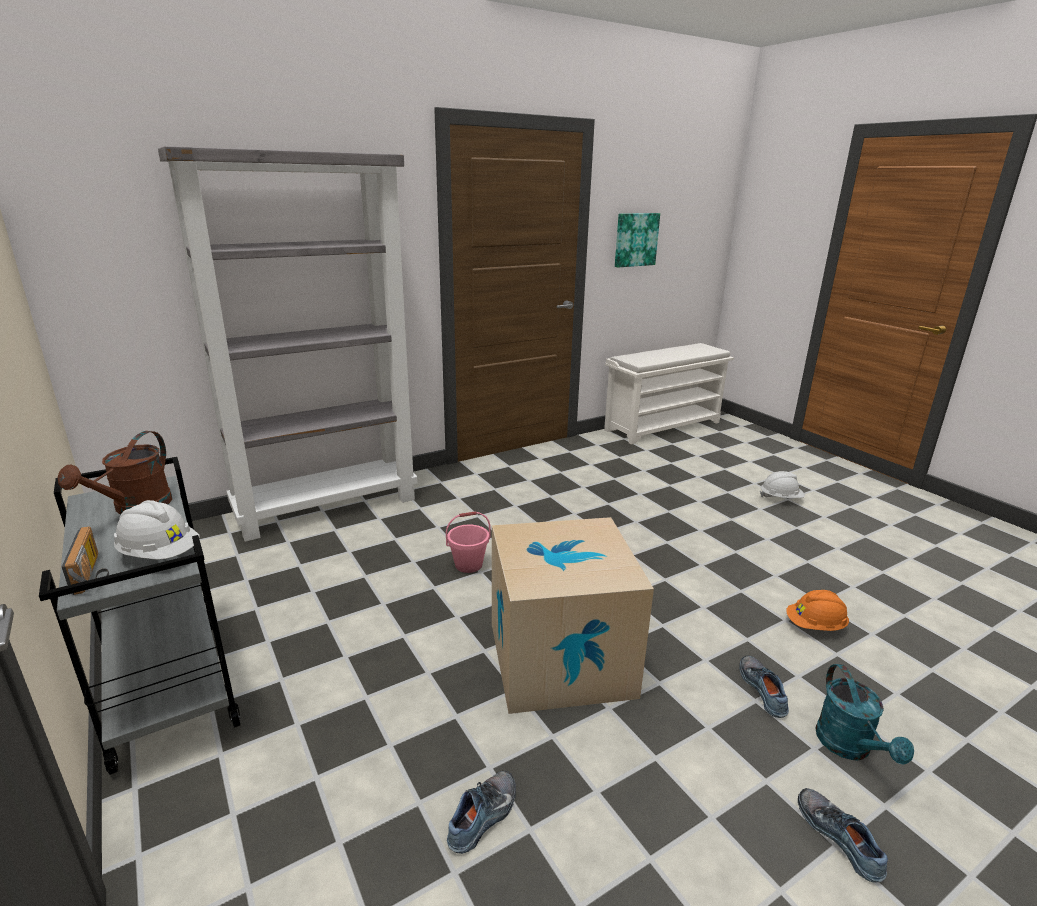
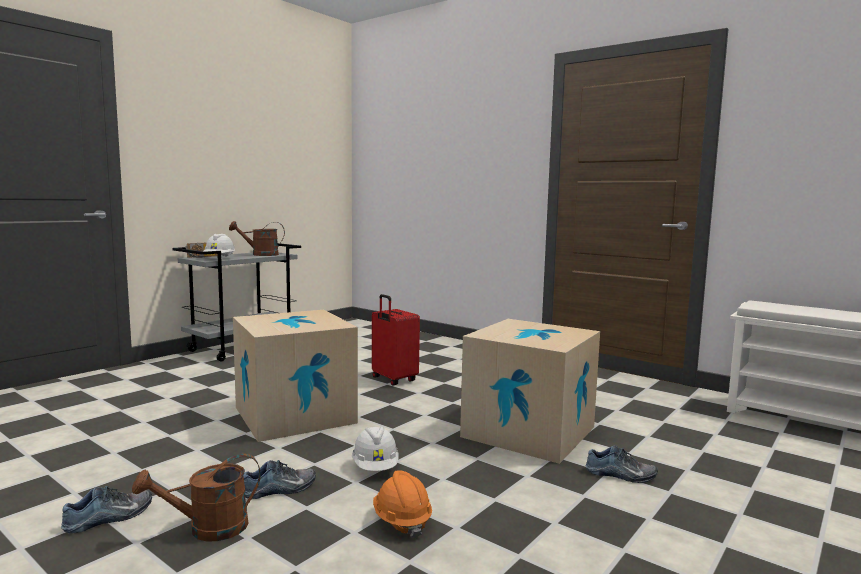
camera: 70 degrees right, 15 degrees down
grey bookcase [158,146,418,542] -> none
pink bucket [446,511,490,573] -> red suitcase [372,294,420,386]
shoe [447,771,516,854] -> shoe moved to [586,445,658,483]
picture [615,213,660,267] -> none
white hard hat [760,471,805,498] -> white hard hat moved to [352,426,399,471]
turquoise watering can [815,664,914,765] -> brown watering can [132,454,261,541]
none -> cardboard box [460,319,600,464]

